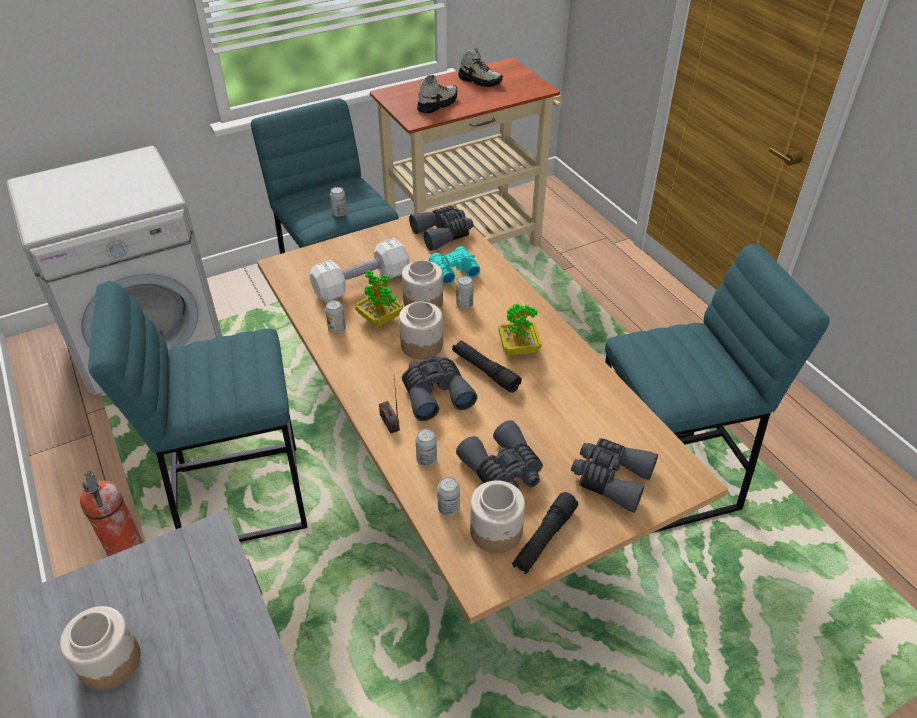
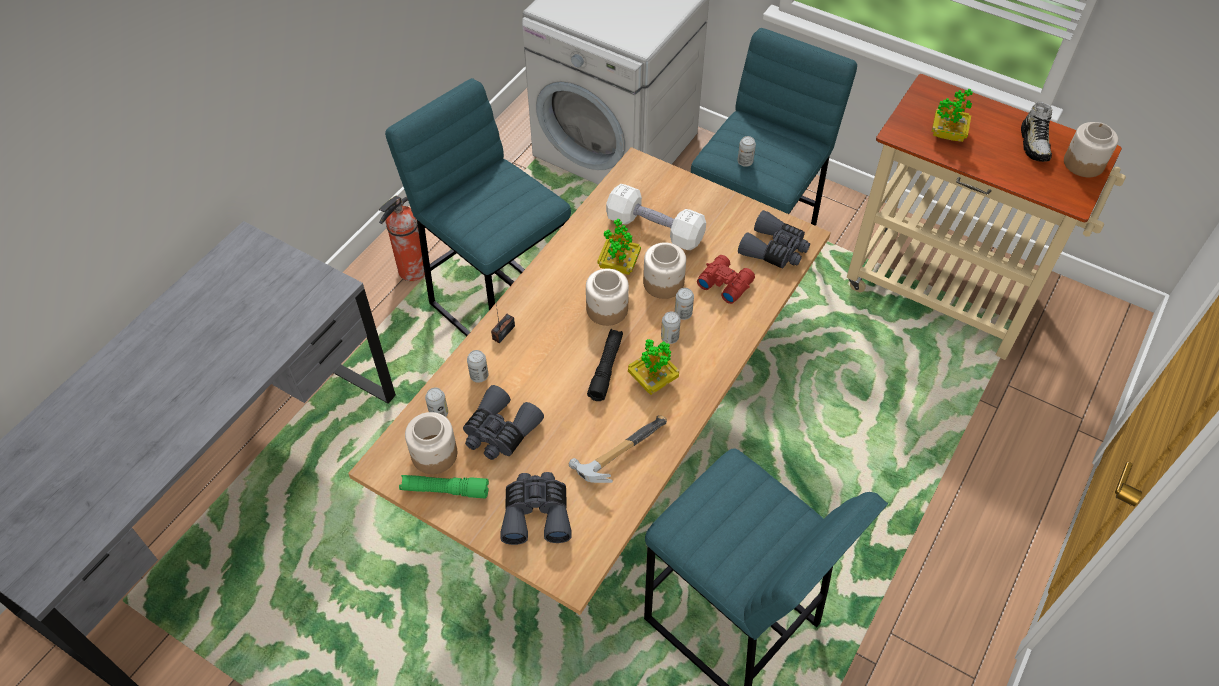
camera: 60 degrees right, 10 degrees up
jar [60,606,141,690] -> jar moved to [1064,122,1118,177]
can [325,300,346,334] -> can moved to [661,312,681,344]
grey binoculars [402,356,477,421] -> none
shoe [417,75,457,114] -> potted plant [932,89,973,142]
turquoise binoculars [429,246,480,284] -> red binoculars [697,255,755,304]
black flashlight [512,492,578,574] -> green flashlight [399,475,489,499]
none -> hammer [569,415,667,483]

